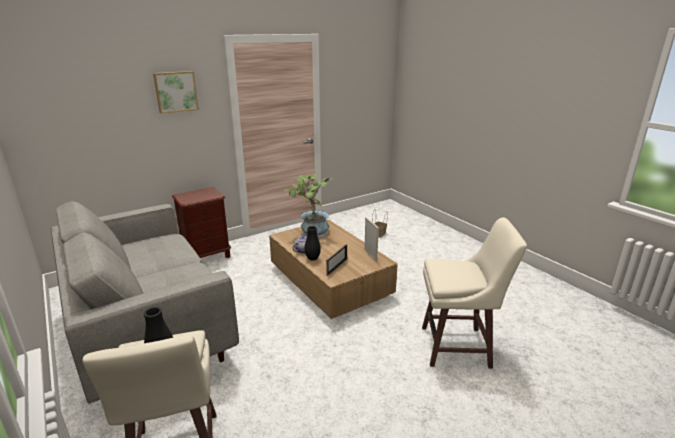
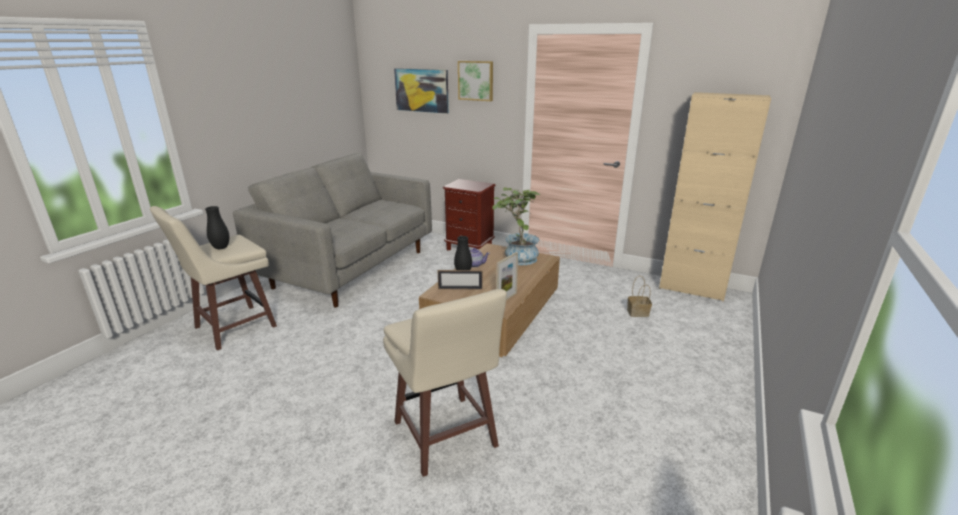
camera: 60 degrees right, 0 degrees up
none -> picture [394,68,449,114]
none -> beige cabinet [659,92,771,302]

